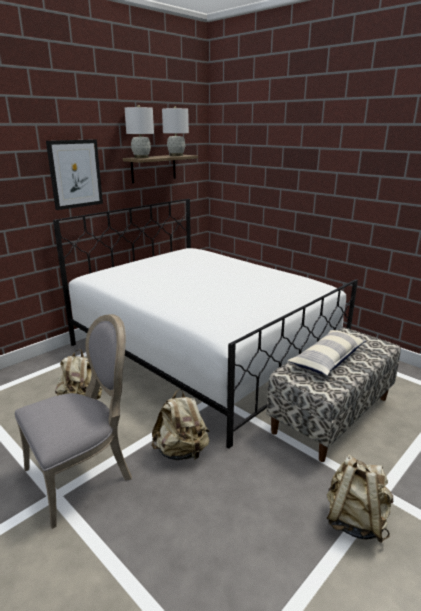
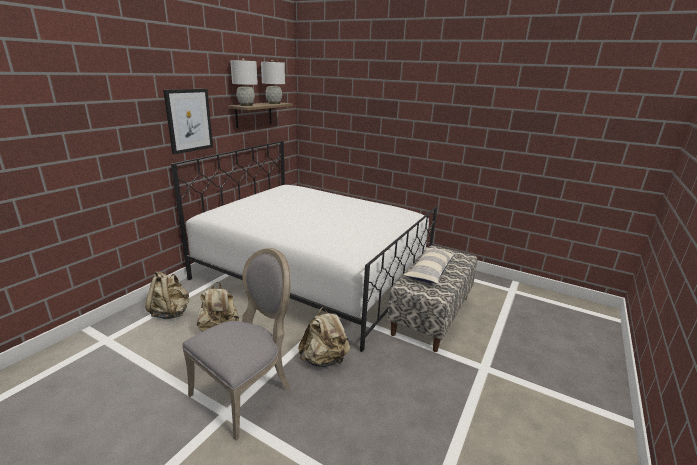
camera: 15 degrees left, 0 degrees up
beige backpack [327,455,393,543] -> beige backpack moved to [145,271,189,319]

